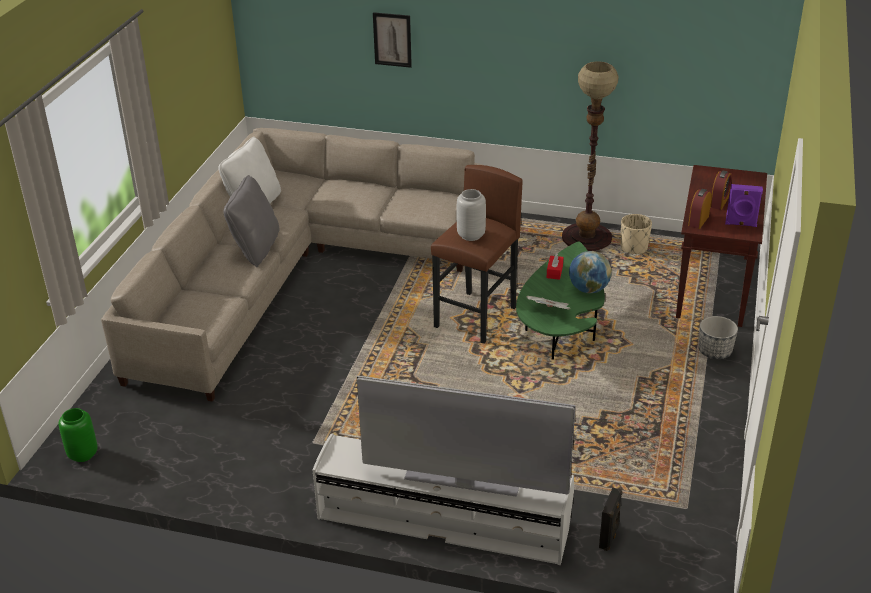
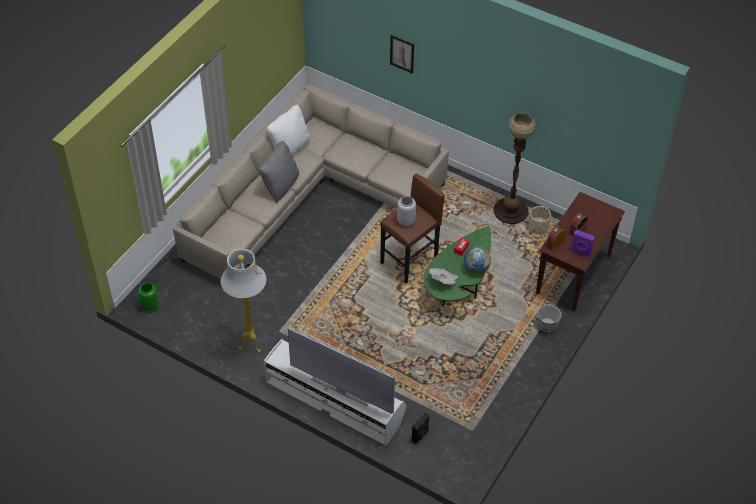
camera: 15 degrees right, 15 degrees up
none -> white floor lamp [221,249,266,353]

